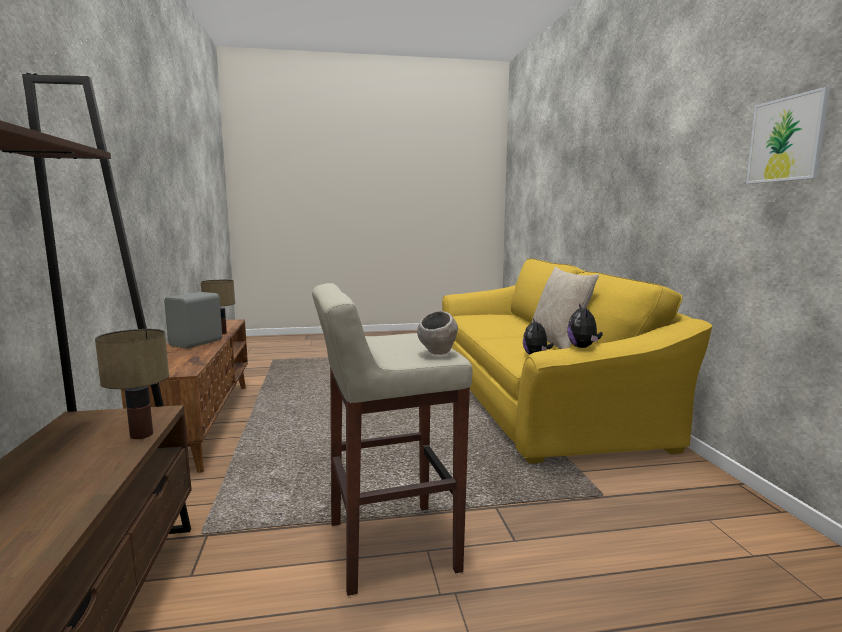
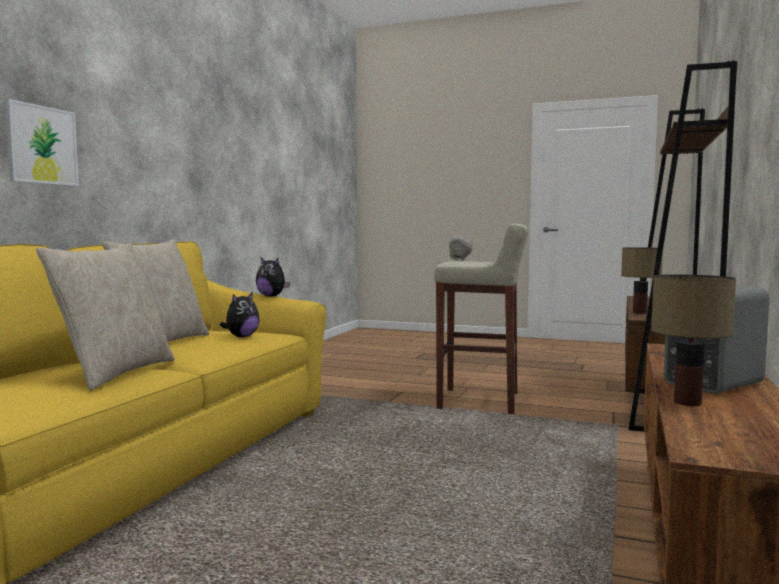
camera: 150 degrees left, 5 degrees down
plush toy [567,304,603,348] -> plush toy turned 90 degrees clockwise [256,258,290,297]
picture [746,87,830,184] -> picture moved to [5,99,79,186]
none -> beige pillow [36,243,175,391]

